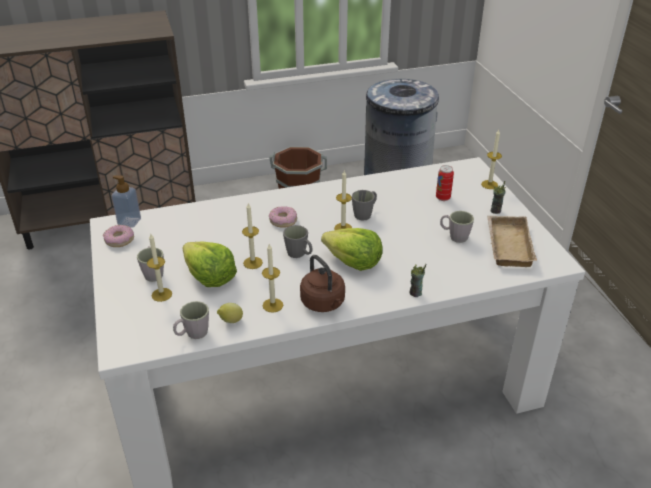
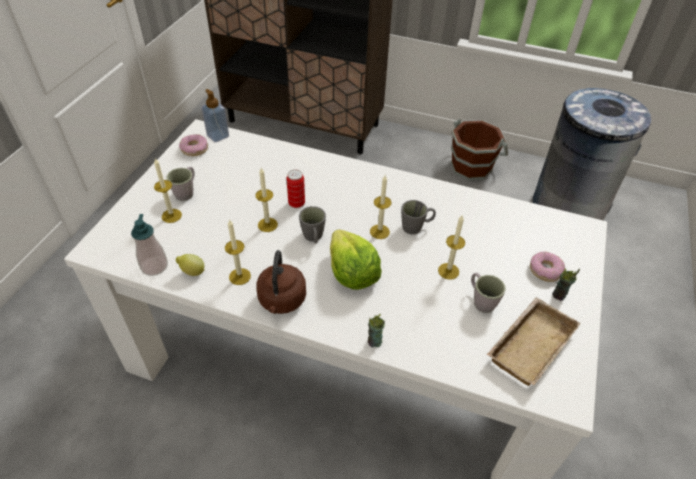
camera: 35 degrees right, 10 degrees up
grey mug [173,301,209,339] -> soap dispenser [131,214,168,276]
lettuce [182,242,237,287] -> none
donut [269,206,297,228] -> donut moved to [530,252,565,282]
can [436,165,454,201] -> can moved to [287,170,305,208]
candle [481,130,502,189] -> candle moved to [438,215,465,280]

